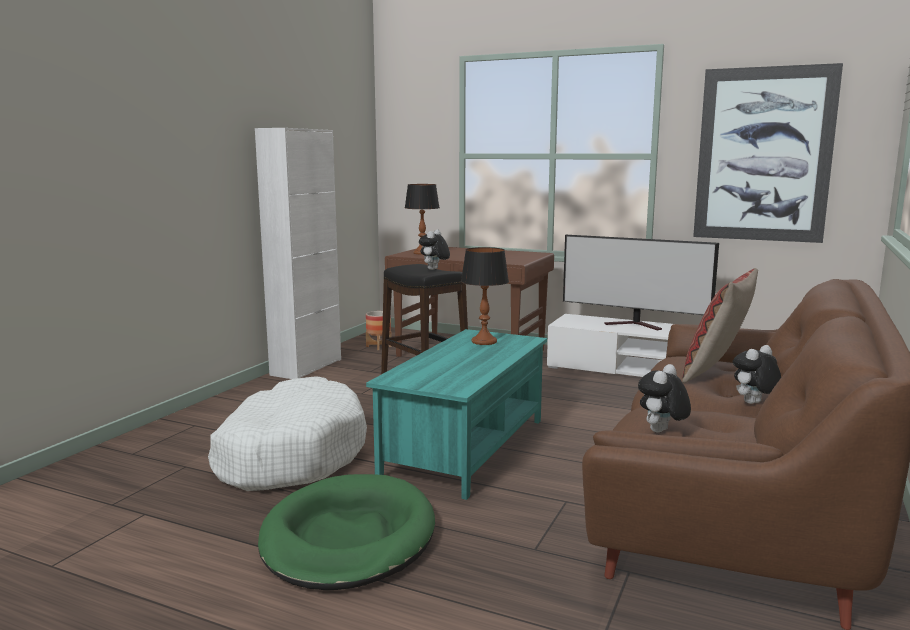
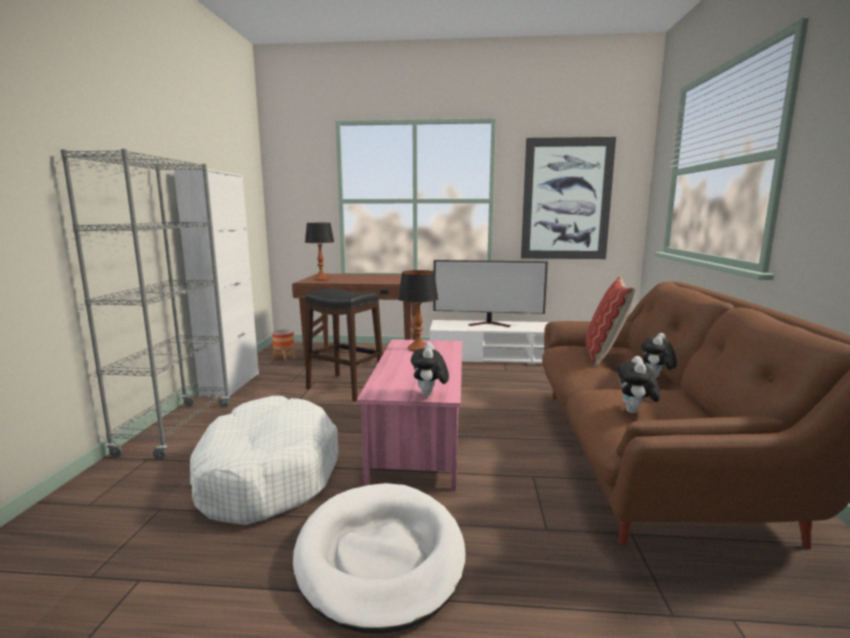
camera: 20 degrees left, 0 degrees up
green dog bed [258,474,435,590] -> white dog bed [293,483,466,634]
turquoise coffee table [366,329,547,500] -> pink coffee table [357,339,462,491]
plush toy [419,229,450,270] -> plush toy moved to [411,342,449,396]
none -> grey bookcase [61,149,230,460]

